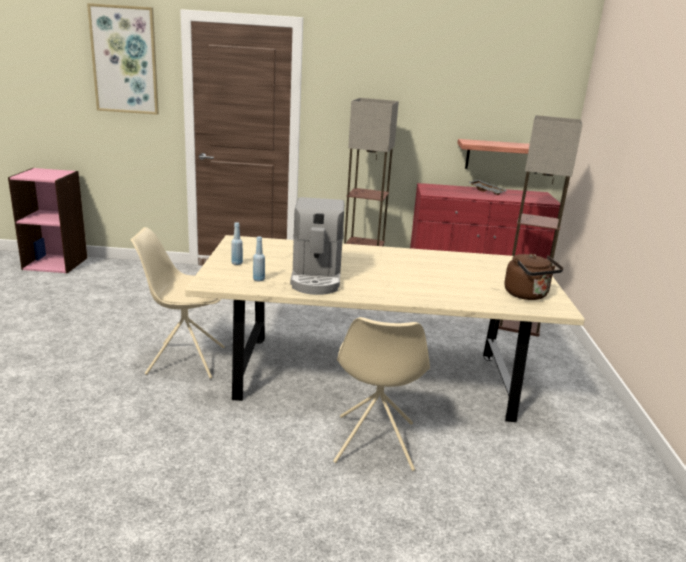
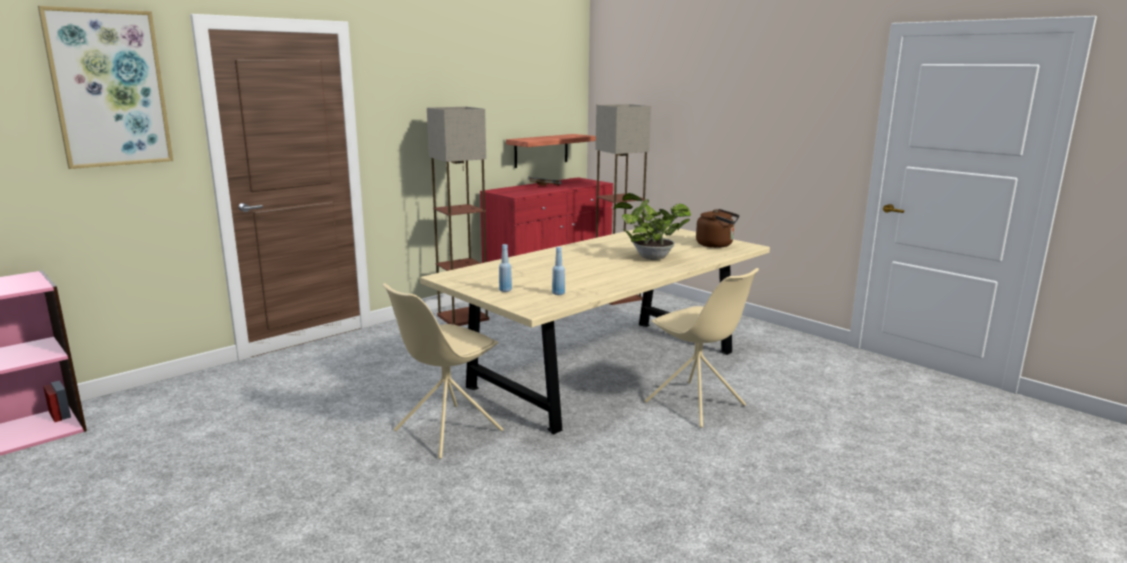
camera: 45 degrees left, 5 degrees down
coffee machine [290,197,344,295] -> none
none -> potted plant [613,193,691,260]

